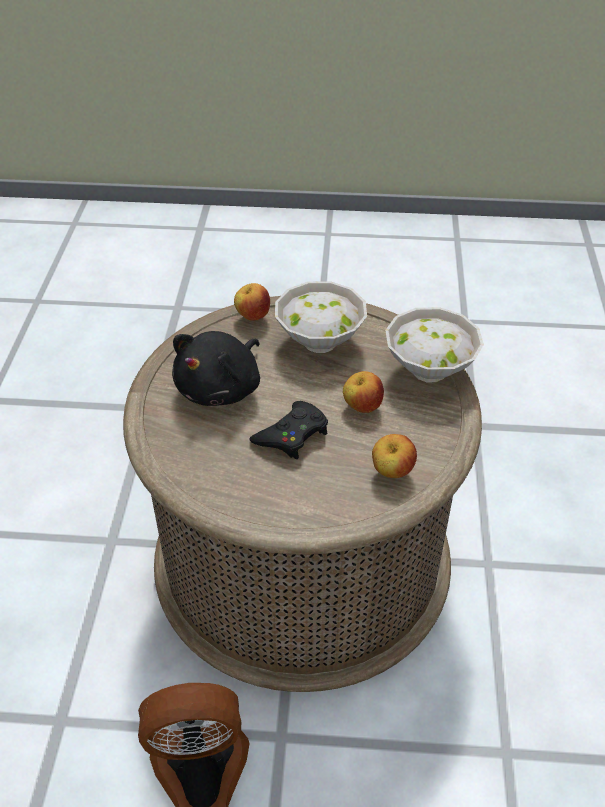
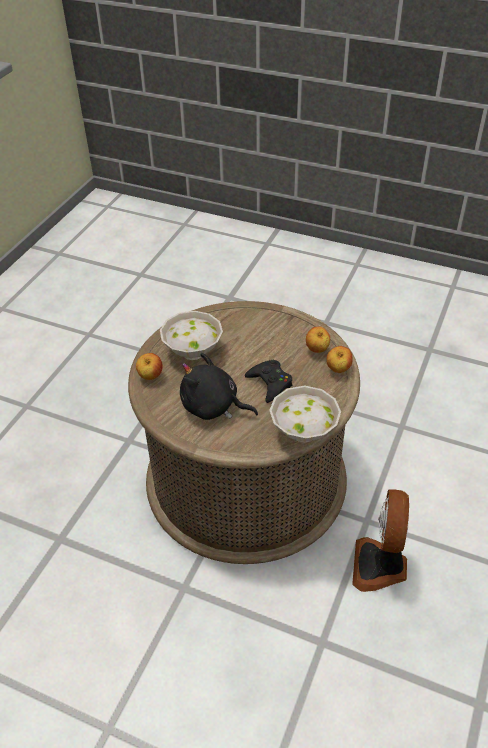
camera: 70 degrees left, 0 degrees up
black plush toy [172,331,260,406] -> black plush toy turned 150 degrees clockwise [180,353,258,420]
apple [343,371,384,413] -> apple moved to [326,346,353,373]
white bowl [385,307,484,382] -> white bowl moved to [269,385,341,442]

